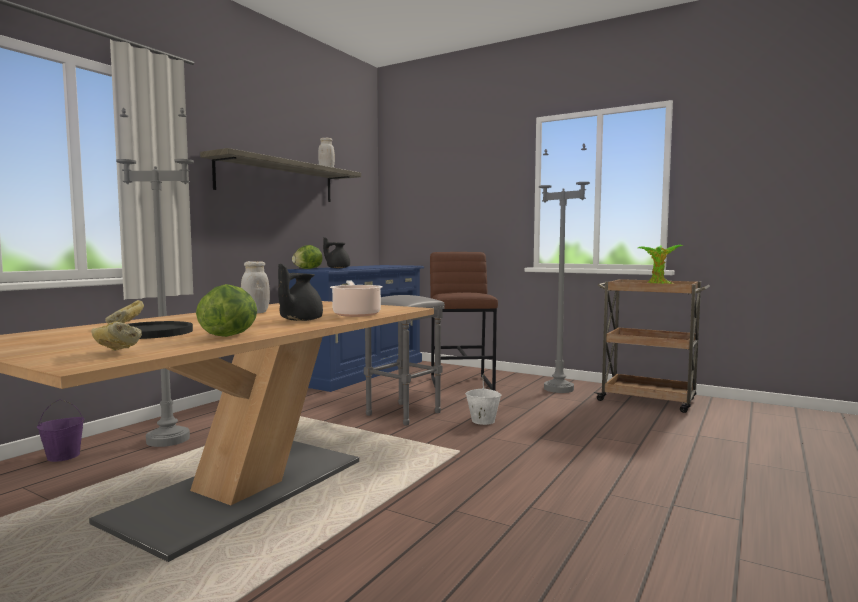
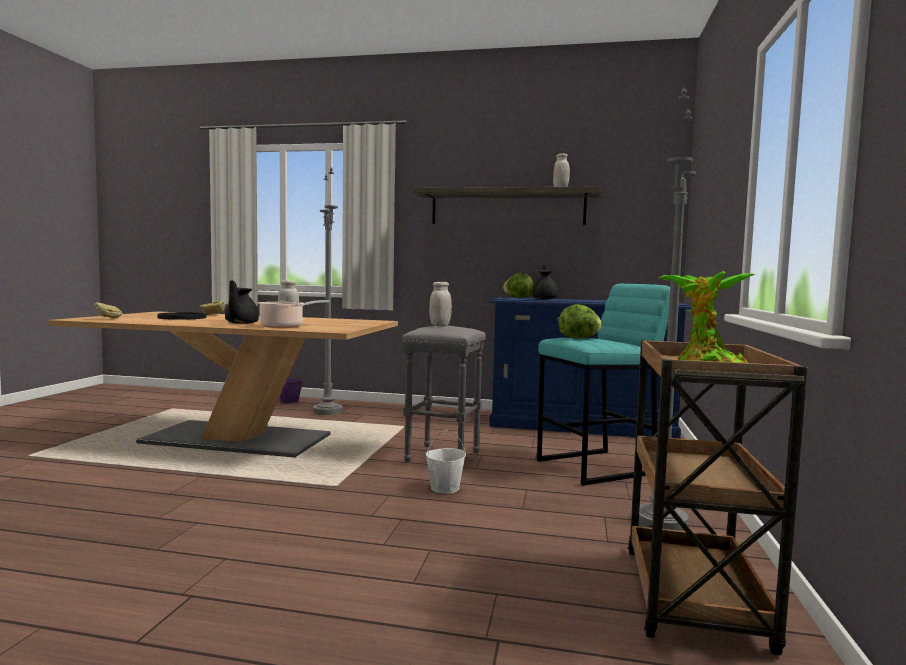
camera: 70 degrees right, 0 degrees up
lettuce [196,284,257,337] -> lettuce moved to [559,304,602,338]
black teapot [278,264,323,321] -> black teapot turned 90 degrees counterclockwise [225,280,259,324]
brown stool [430,252,498,391] -> turquoise stool [537,284,670,486]
none -> white jar [429,282,452,326]

